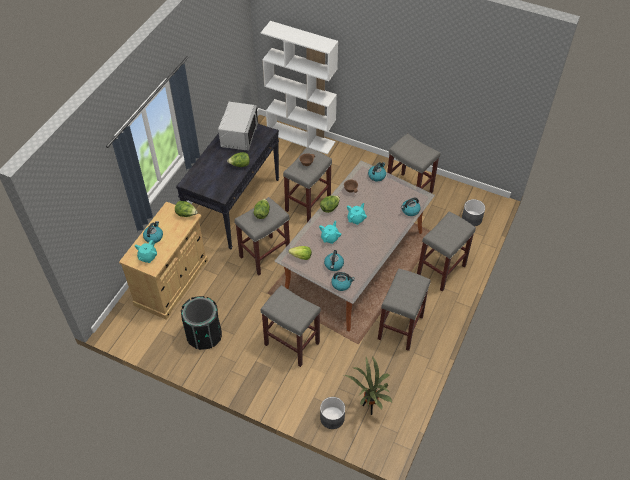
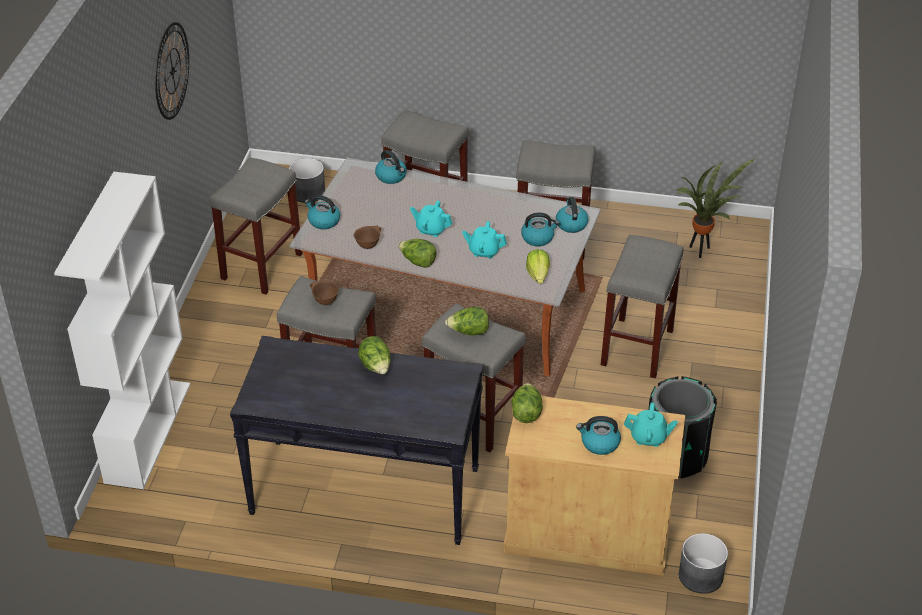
camera: 105 degrees left, 10 degrees down
grey microwave [218,102,258,151] -> none
grey planter [320,397,345,429] -> grey planter moved to [679,533,728,594]
none -> wall clock [155,22,189,120]

